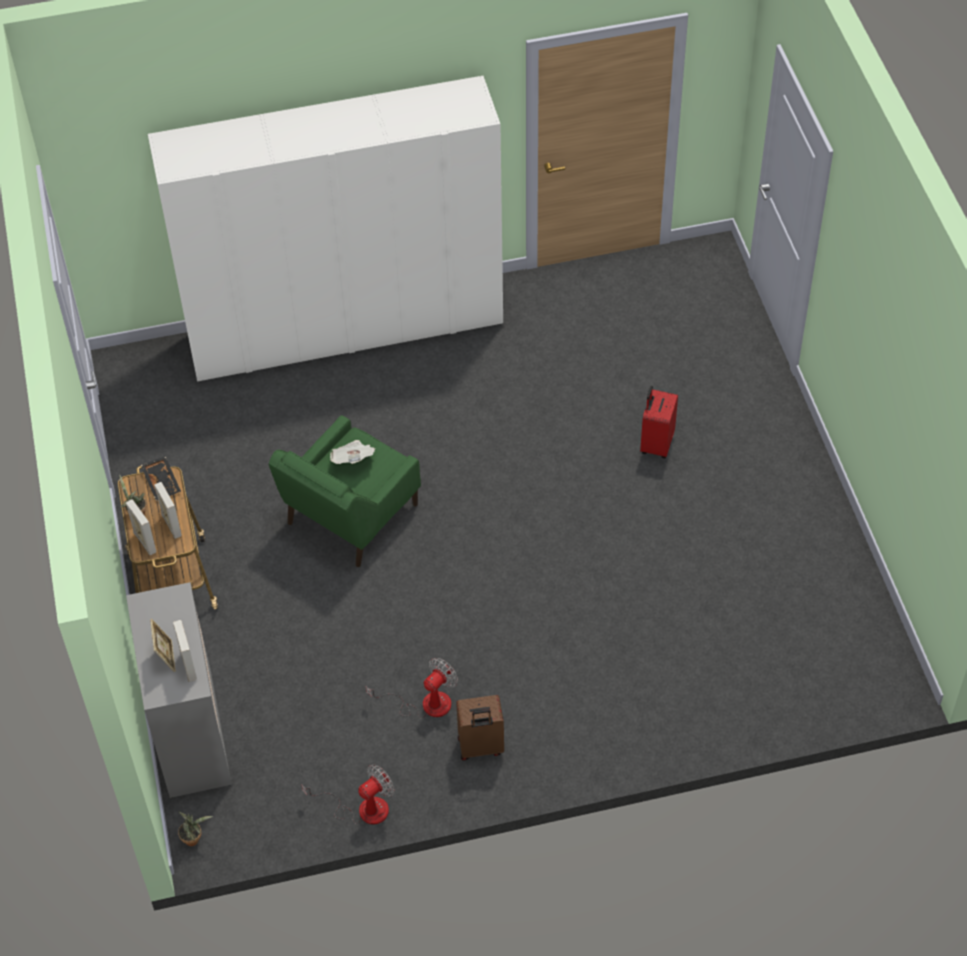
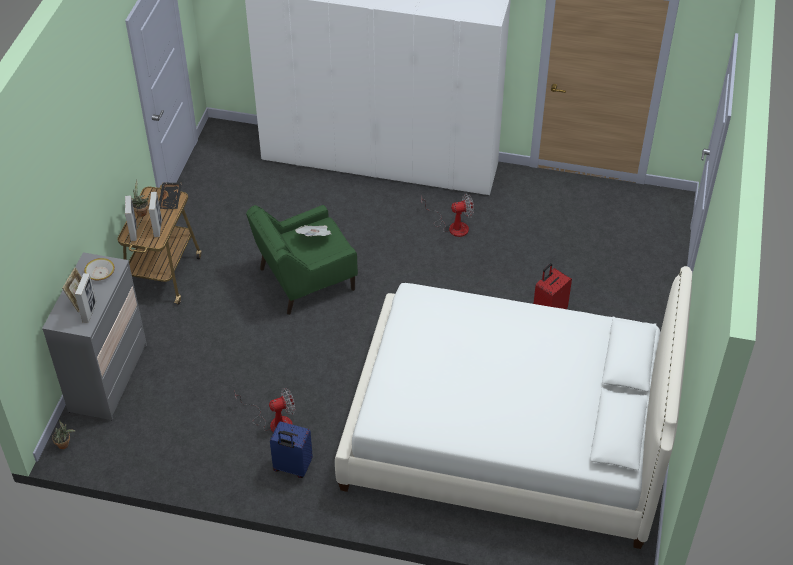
camera: 25 degrees right, 5 degrees down
fan [301,765,394,825] -> fan moved to [421,194,474,237]
brown suitcase [456,695,504,761] -> blue suitcase [270,421,313,478]
none -> bowl [84,258,115,280]
none -> white bed [335,266,692,549]

